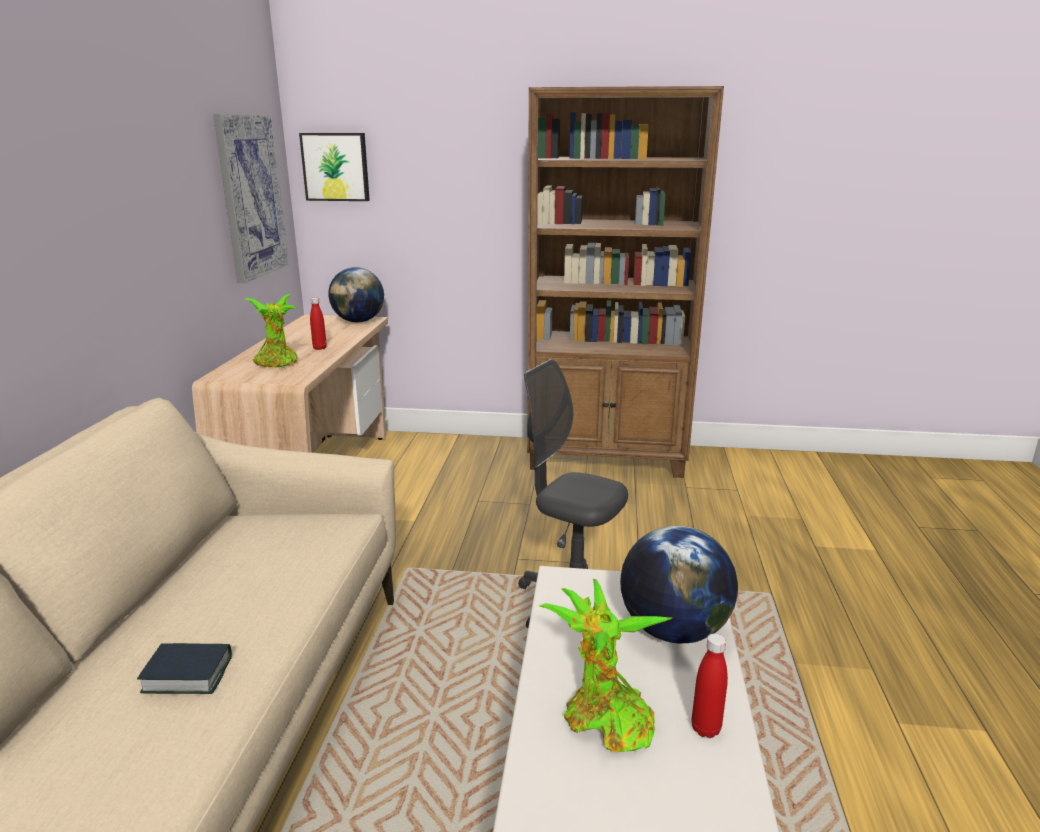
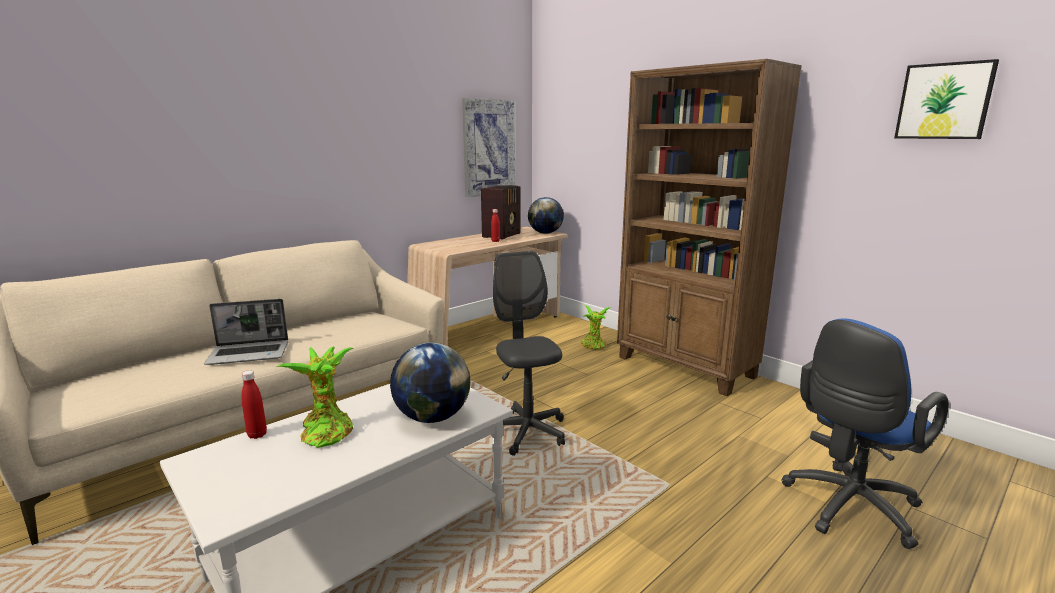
camera: 40 degrees right, 5 degrees down
book [137,643,232,694] -> laptop [204,299,288,365]
potted plant [245,294,298,367] -> potted plant moved to [581,305,611,349]
picture [299,133,370,201] -> picture moved to [894,59,999,139]
red bottle [692,633,728,738] -> red bottle moved to [241,370,267,439]
none -> radio [481,185,521,239]
none -> blue office chair [781,318,949,549]

